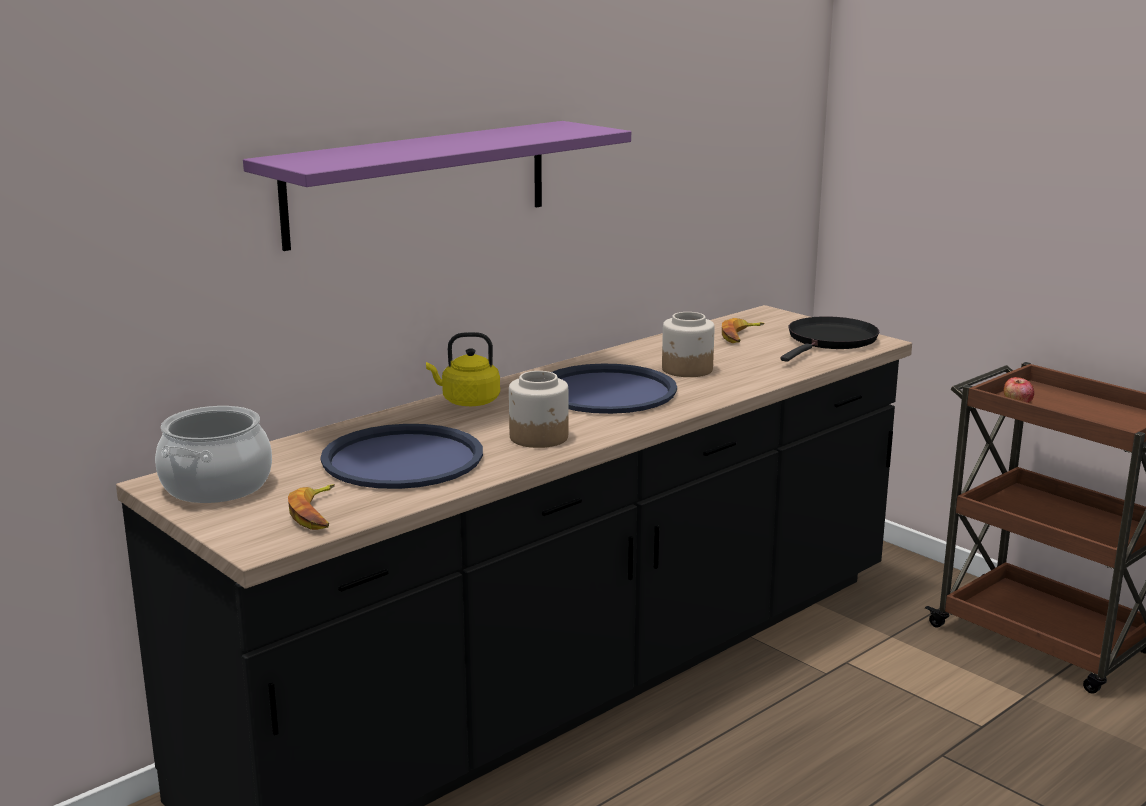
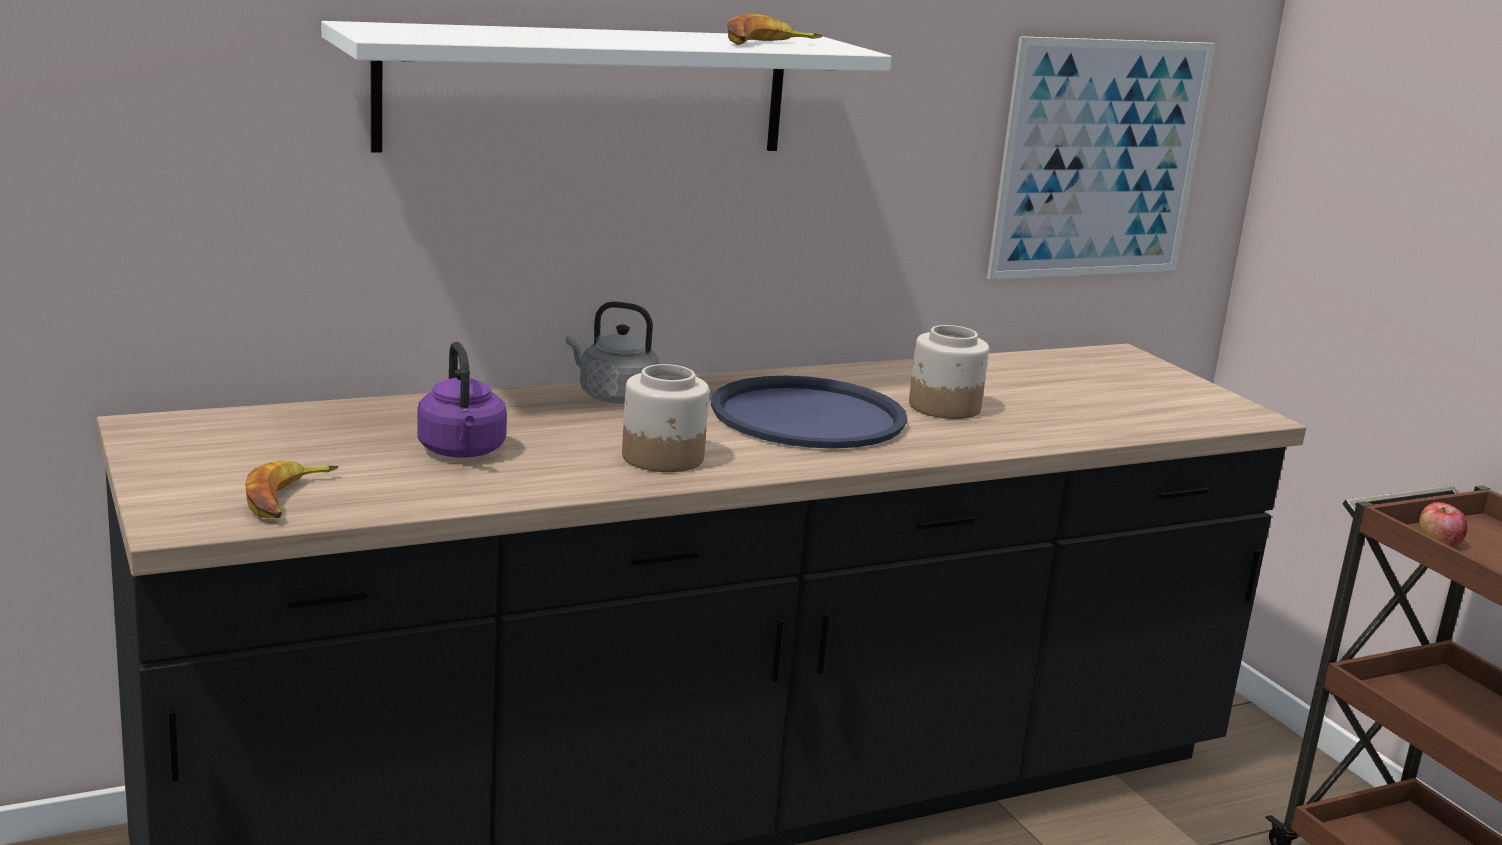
camera: 15 degrees right, 0 degrees up
cooking pot [155,406,272,503] -> none
purple shelf [243,121,631,251] -> white shelf [321,21,891,153]
blue tray [320,424,483,489] -> purple kettle [417,342,507,457]
yellow kettle [426,332,500,406] -> grey kettle [566,301,660,404]
banana [722,318,765,343] -> banana moved to [727,14,823,45]
black frying pan [781,316,879,362] -> none
none -> picture [987,36,1215,279]

